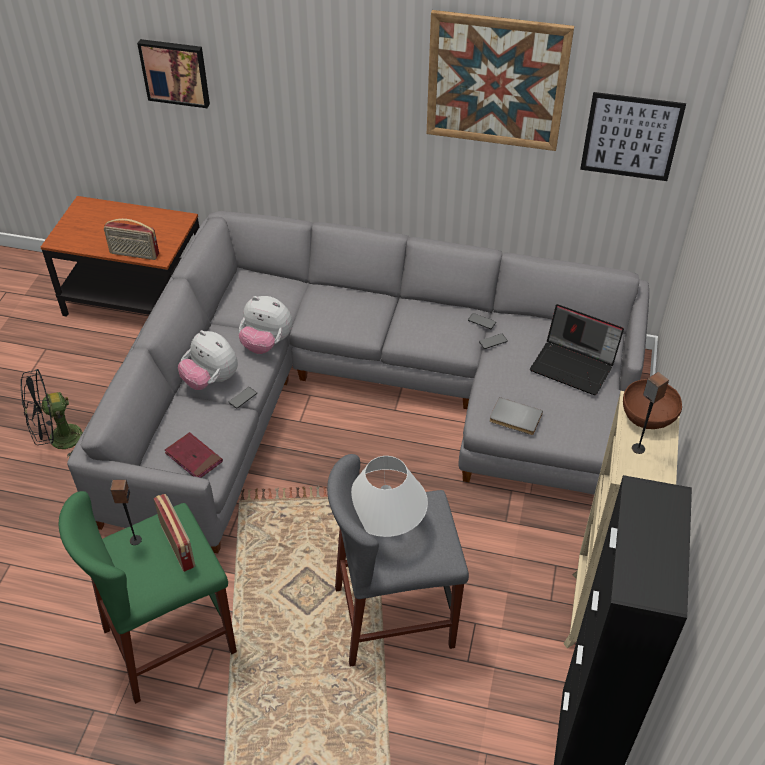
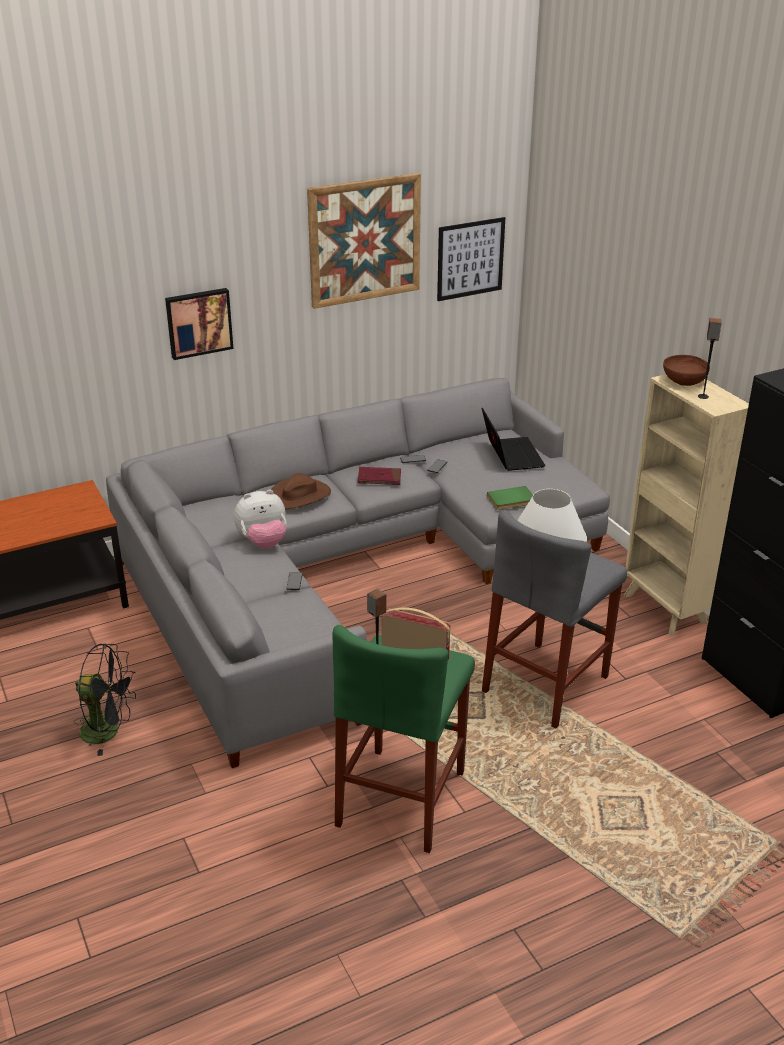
camera: 40 degrees left, 15 degrees down
black fan [21,369,83,458] -> black fan turned 105 degrees counterclockwise [74,643,136,756]
radio [104,219,159,260] -> none
picture [137,39,210,108] -> picture moved to [165,288,234,360]
red book [165,432,223,478] -> red book moved to [358,467,401,485]
plush toy [178,330,238,390] -> none
grey book [490,397,543,435] -> green book [487,486,533,510]
laptop [530,304,624,395] -> laptop turned 90 degrees counterclockwise [482,407,546,471]
none -> brown hat [271,473,331,509]

